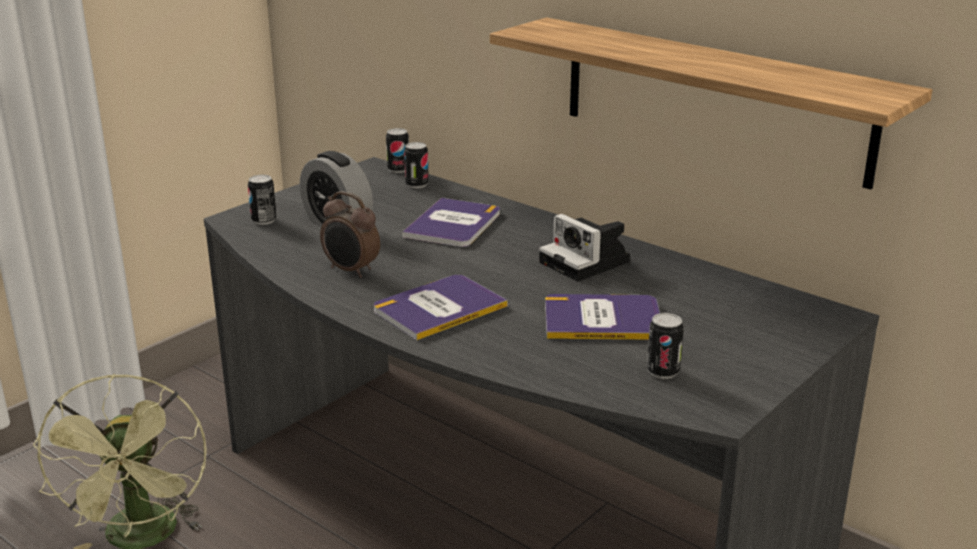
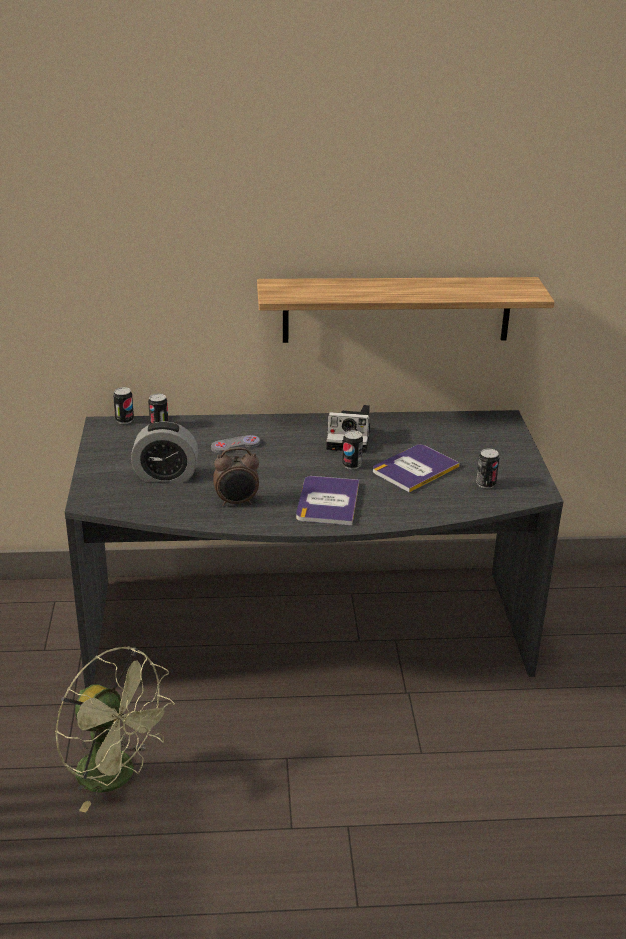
camera: 45 degrees left, 5 degrees up
can [248,175,277,225] -> can moved to [342,430,363,469]
book [402,198,500,247] -> grey game controller [211,435,260,453]

